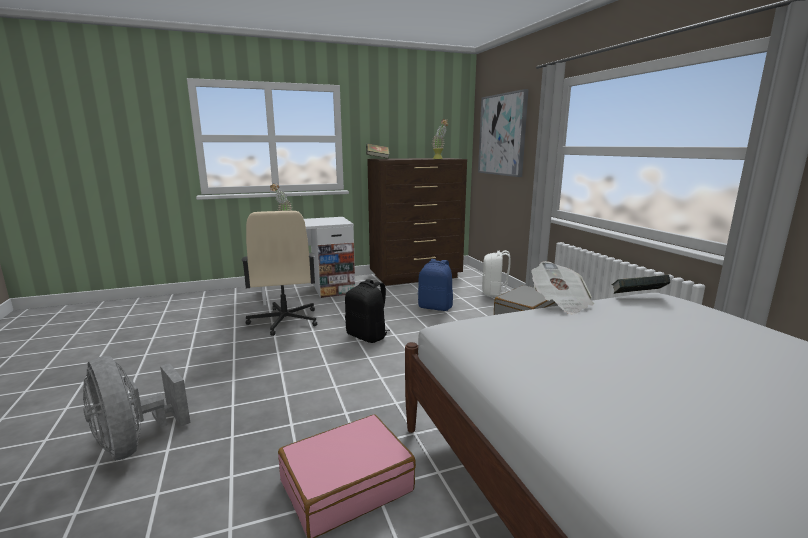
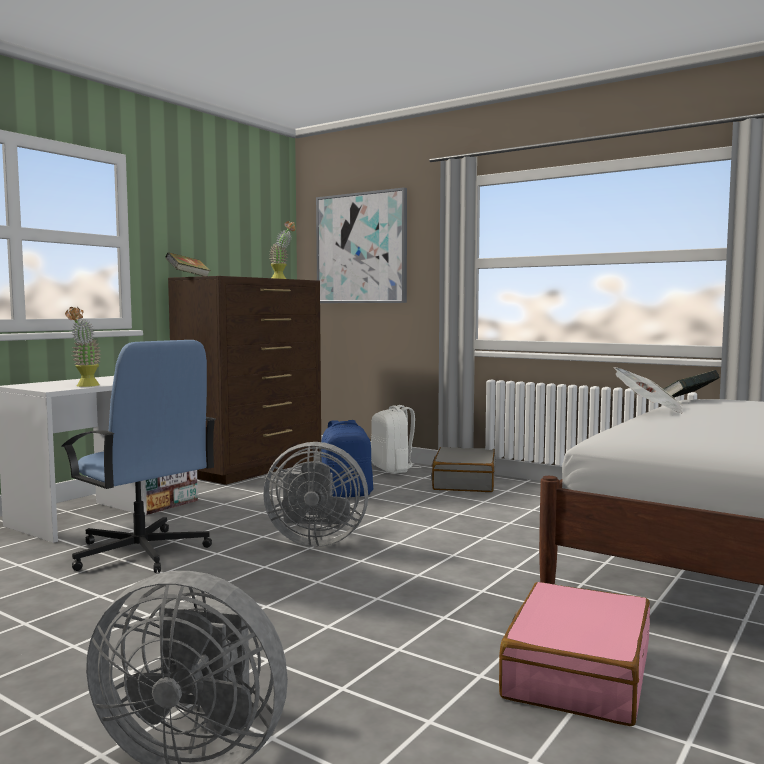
camera: 35 degrees left, 10 degrees down
beige office chair [241,211,317,336] -> blue office chair [61,340,216,573]
black backpack [345,279,390,343] -> grey fan [263,442,368,547]

